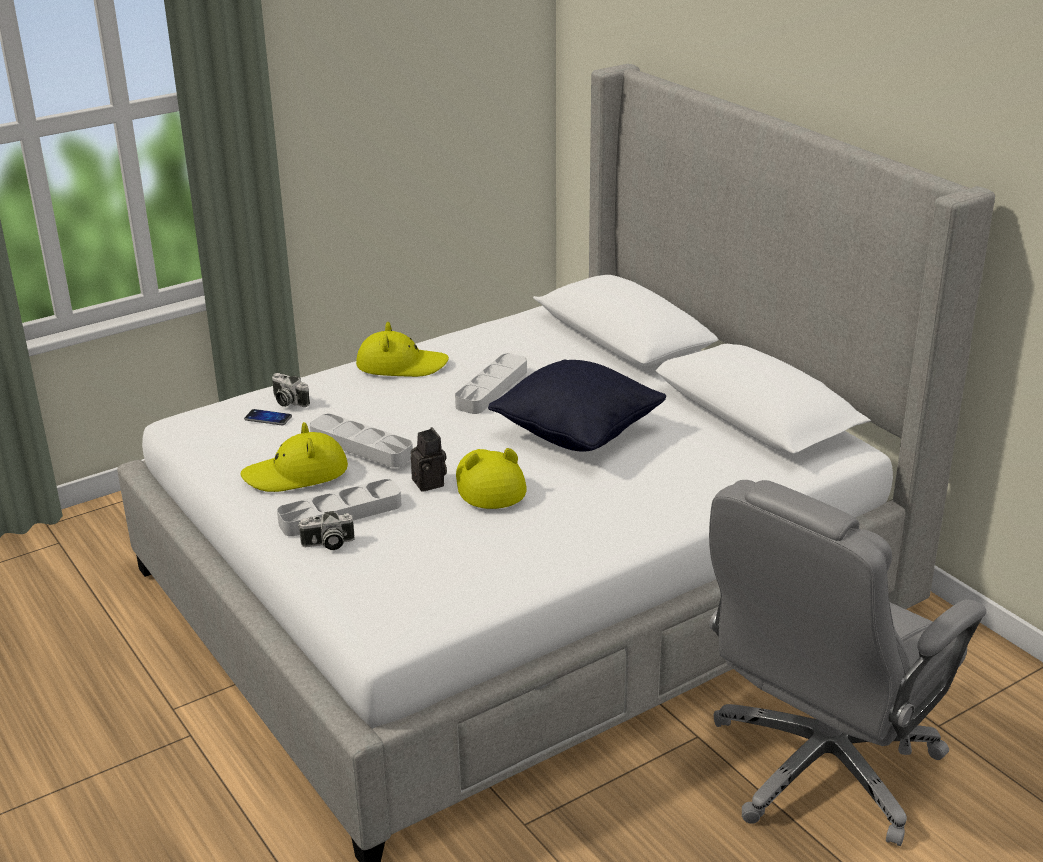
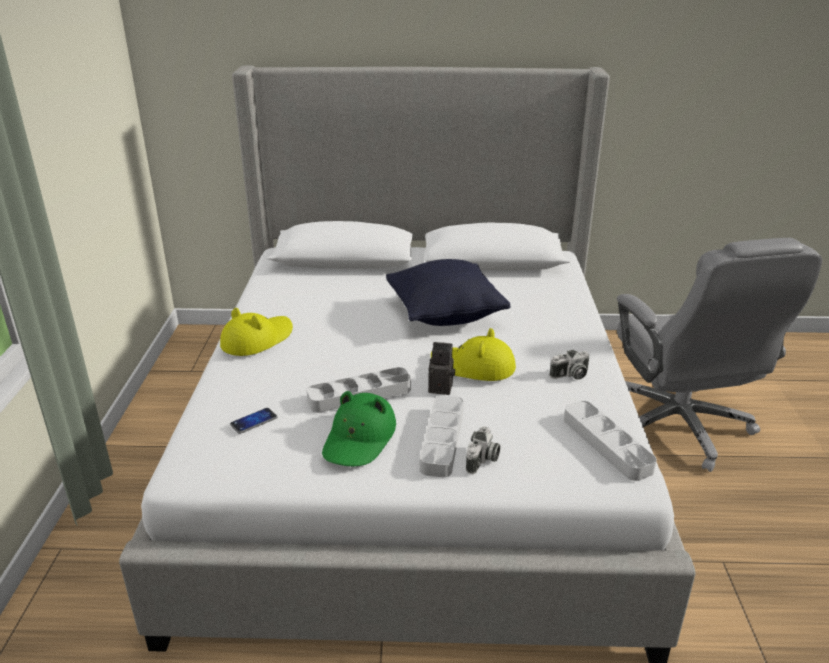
camera: 55 degrees left, 0 degrees up
yellow hat [241,422,348,492] -> green hat [322,391,396,466]
camera [272,373,310,407] -> camera moved to [549,350,589,380]
grey tray [455,353,527,414] -> grey tray moved to [564,401,657,481]

